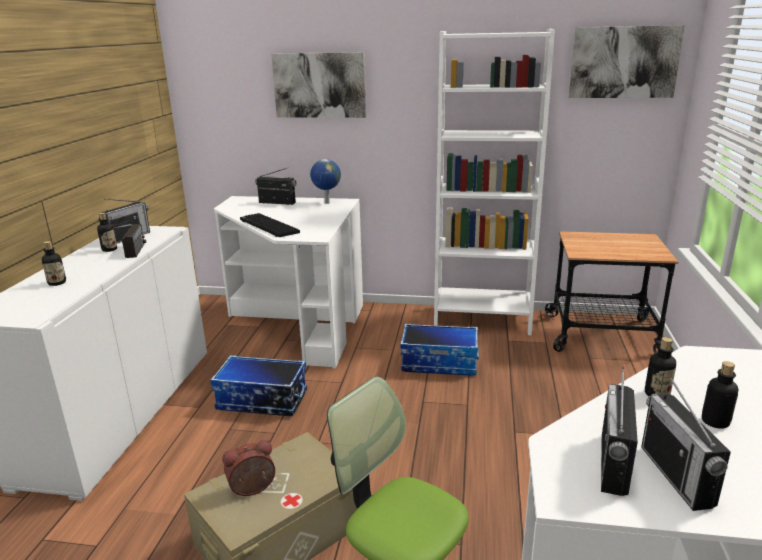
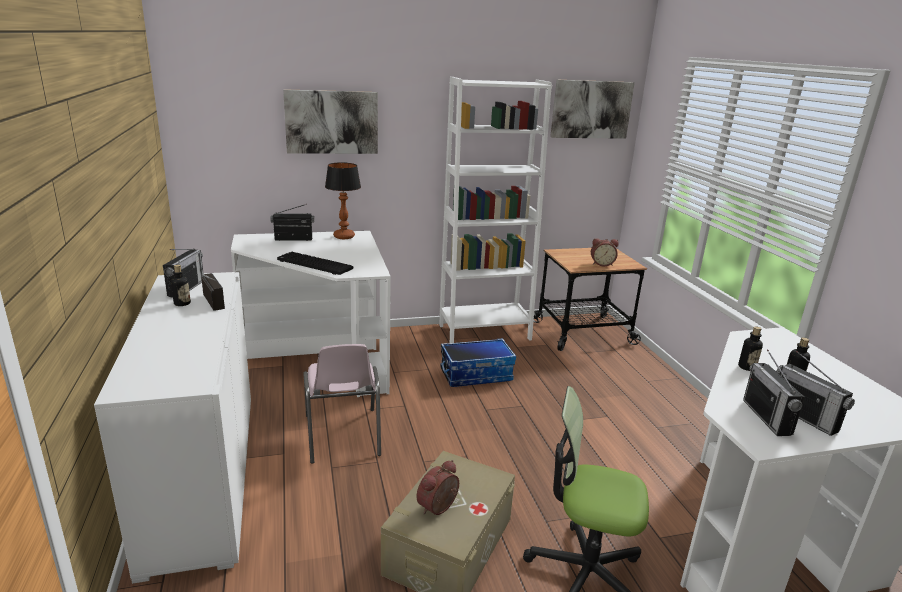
camera: 25 degrees left, 0 degrees up
bottle [42,241,66,286] -> none
storage box [210,355,307,416] -> pink chair [304,344,381,464]
globe [310,159,341,204] -> table lamp [325,162,361,239]
none -> alarm clock [591,238,619,267]

